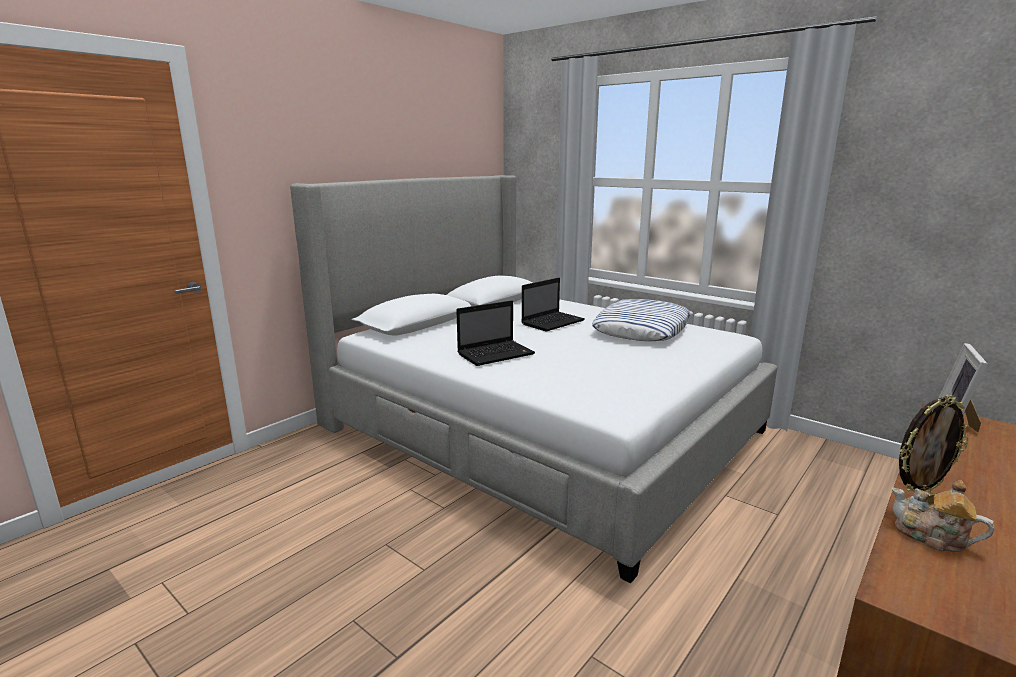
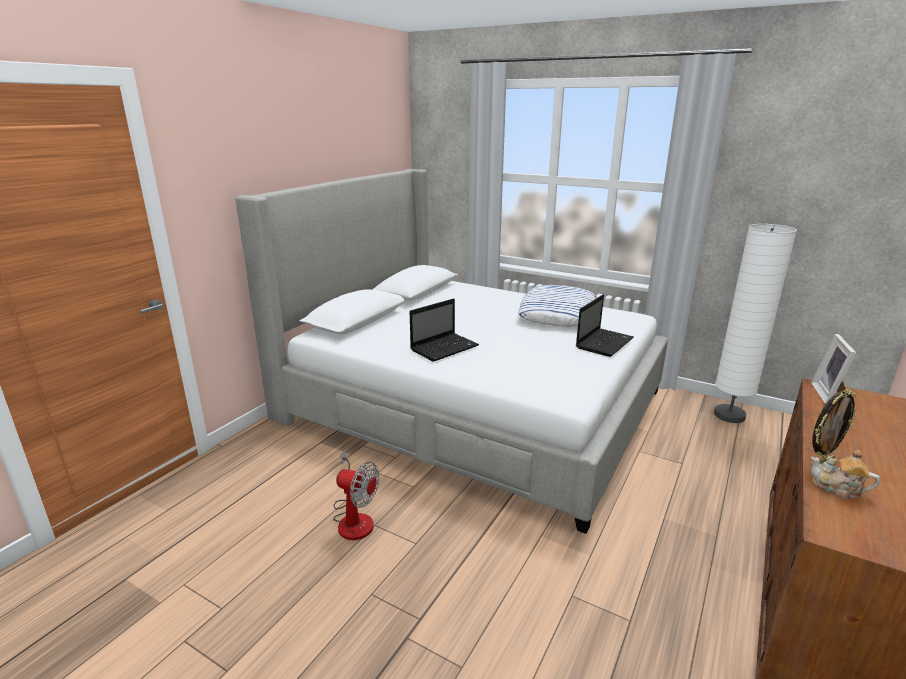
camera: 10 degrees left, 5 degrees up
laptop [521,278,585,332] -> laptop moved to [576,294,634,357]
none -> fan [333,450,379,540]
none -> white floor lamp [714,224,797,423]

